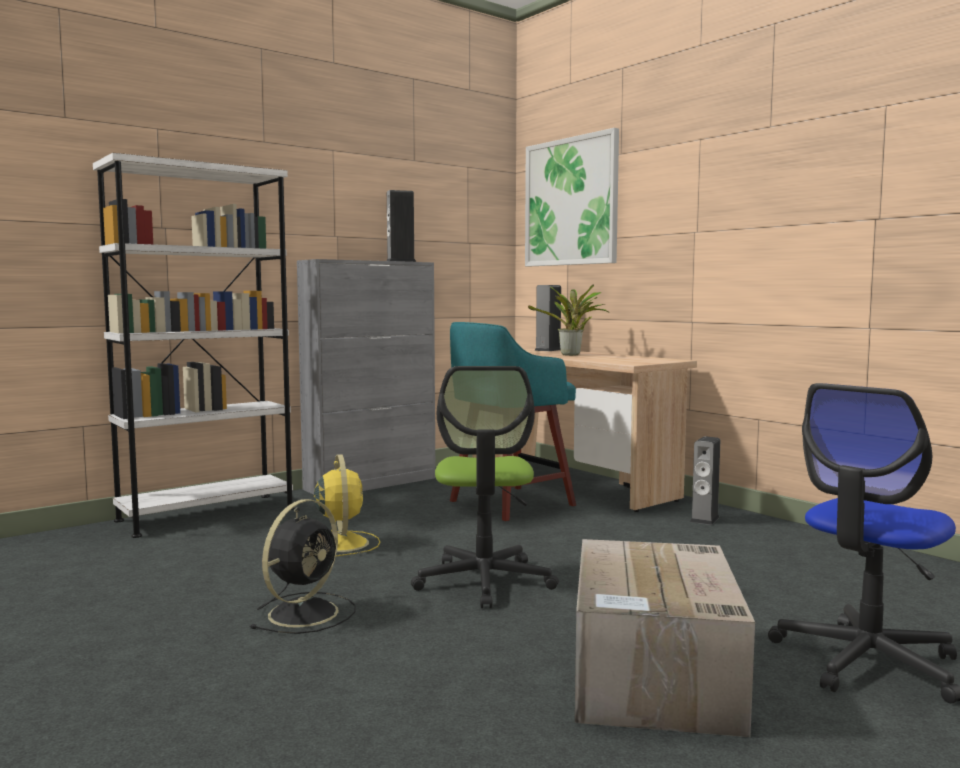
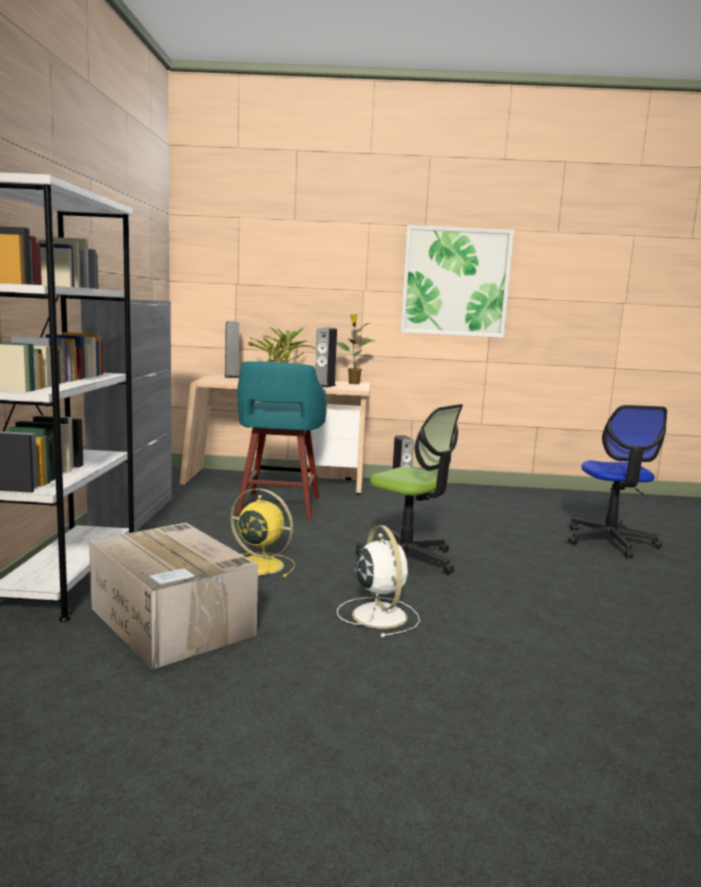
camera: 50 degrees left, 5 degrees up
black fan [249,499,355,634] -> white fan [337,525,420,637]
speaker [386,190,416,262] -> speaker moved to [315,327,337,388]
picture [525,128,619,267] -> picture moved to [400,225,514,338]
cardboard box [575,539,755,737] -> cardboard box moved to [89,523,258,670]
none -> potted plant [337,314,374,384]

